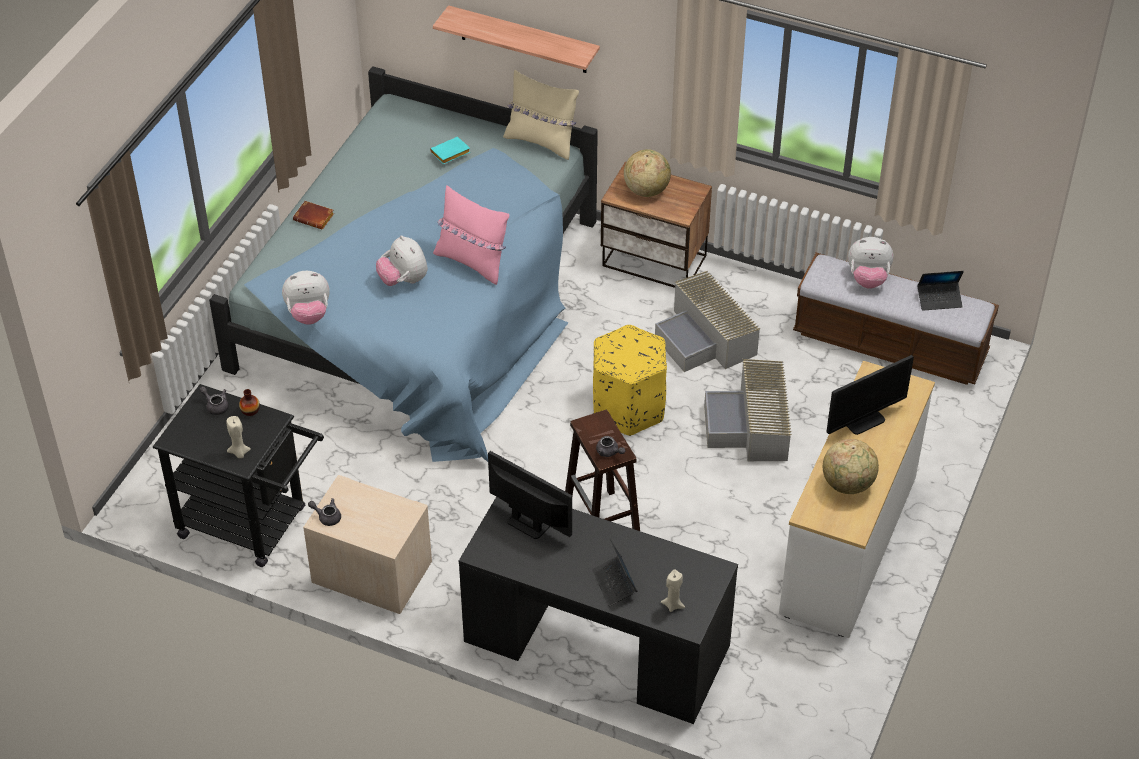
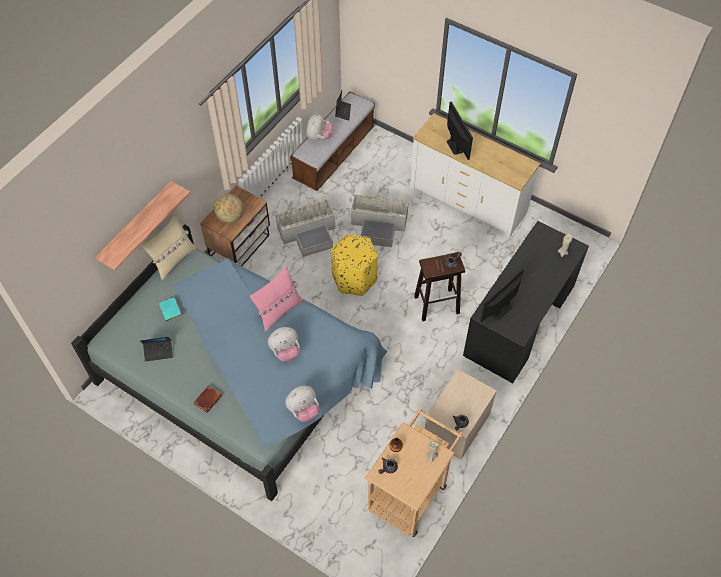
camera: 80 degrees left, 10 degrees up
black cart [153,384,324,567] -> beige cart [365,408,463,537]
plush toy [282,271,330,325] -> plush toy turned 60 degrees clockwise [285,386,320,422]
laptop [592,540,637,606] -> laptop moved to [140,337,173,362]
globe [823,439,879,494] -> none

